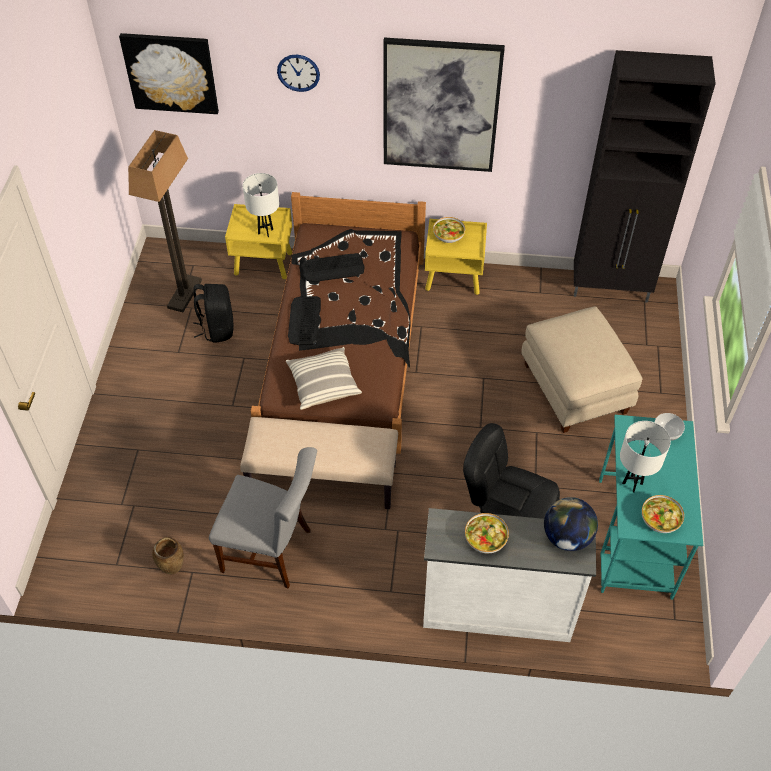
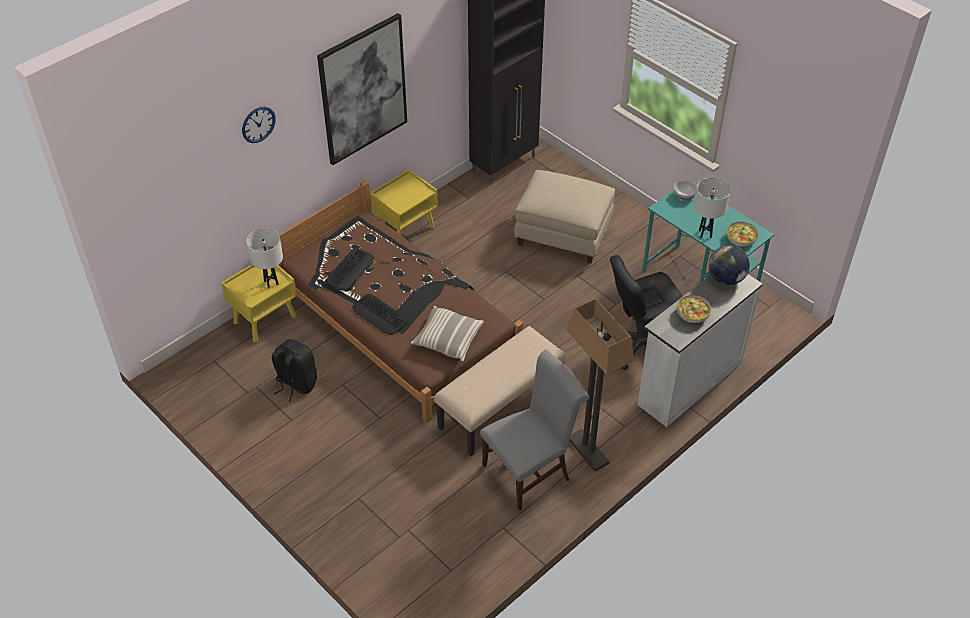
camera: 50 degrees left, 5 degrees down
picture [119,33,219,114] -> none
floor lamp [128,130,202,312] -> floor lamp moved to [566,299,634,472]
brown vase [152,537,184,575] -> none
bowl [433,217,465,243] -> none

